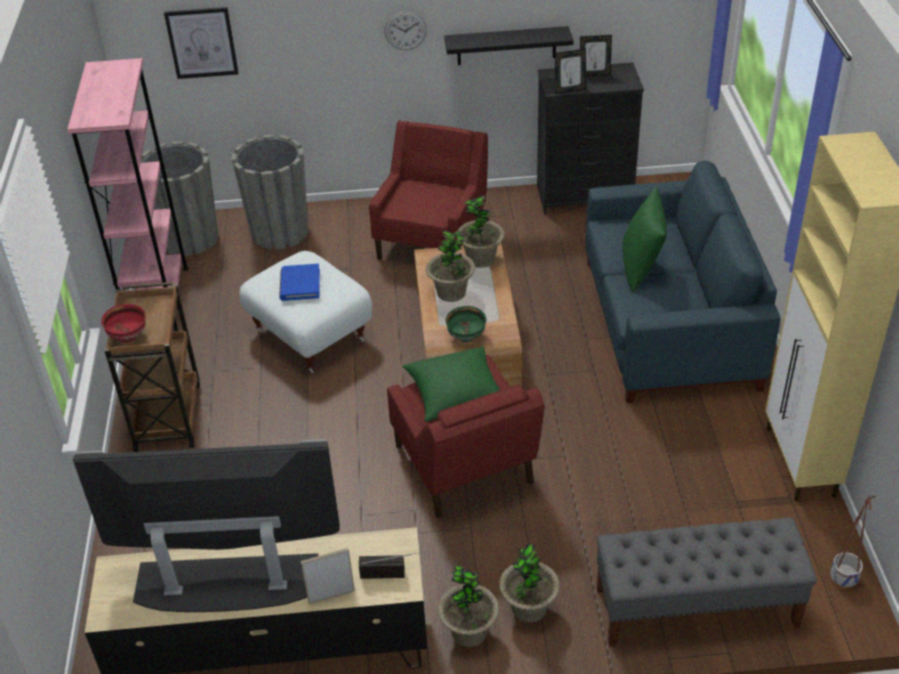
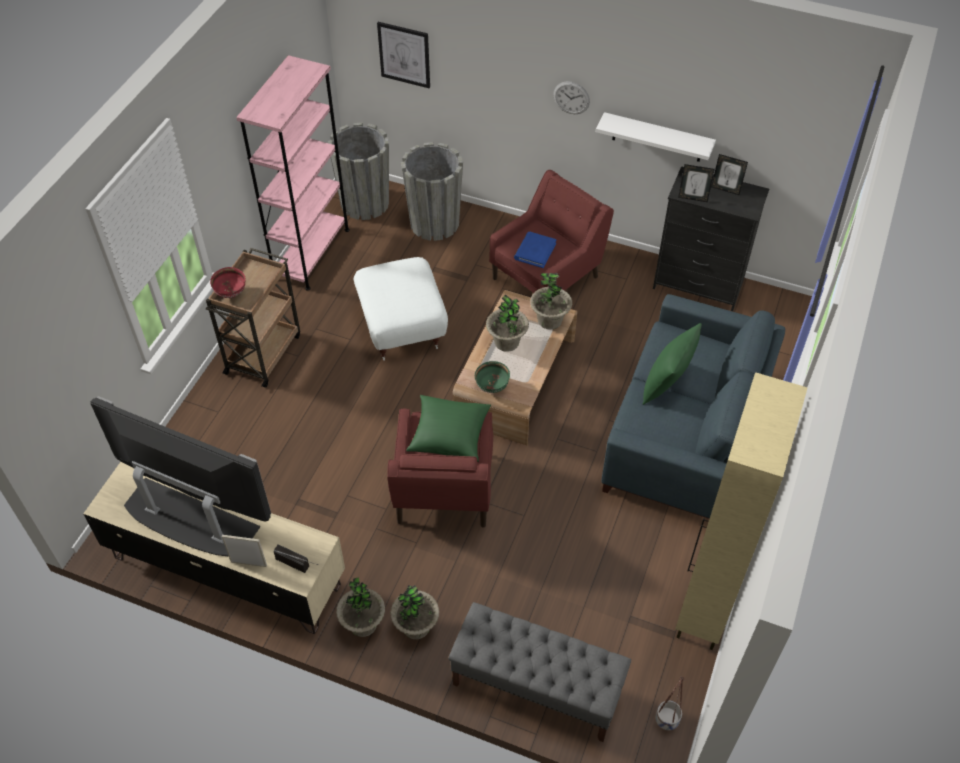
camera: 25 degrees right, 10 degrees up
blue book [279,264,320,301] -> blue book moved to [514,232,557,268]
black shelf [444,26,574,65] -> white shelf [596,112,716,162]

